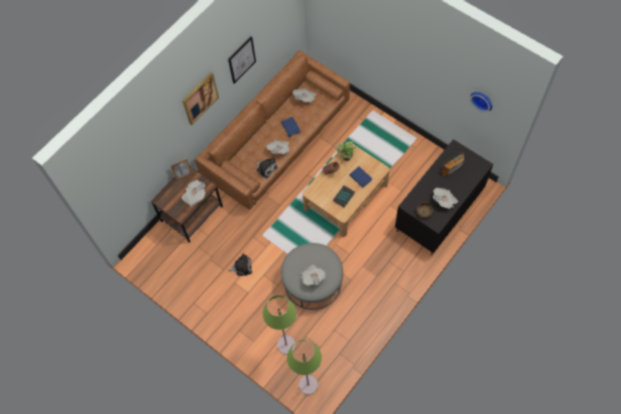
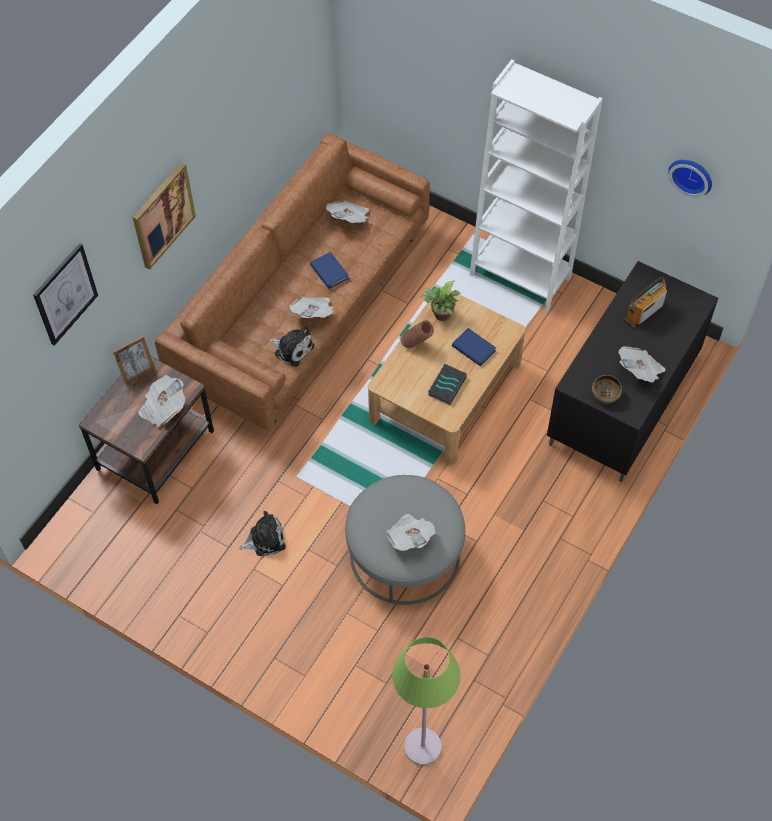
camera: 10 degrees left, 5 degrees down
picture [228,36,256,84] -> picture moved to [33,243,98,346]
green floor lamp [263,295,297,354] -> none
none -> white bookcase [470,59,603,313]

